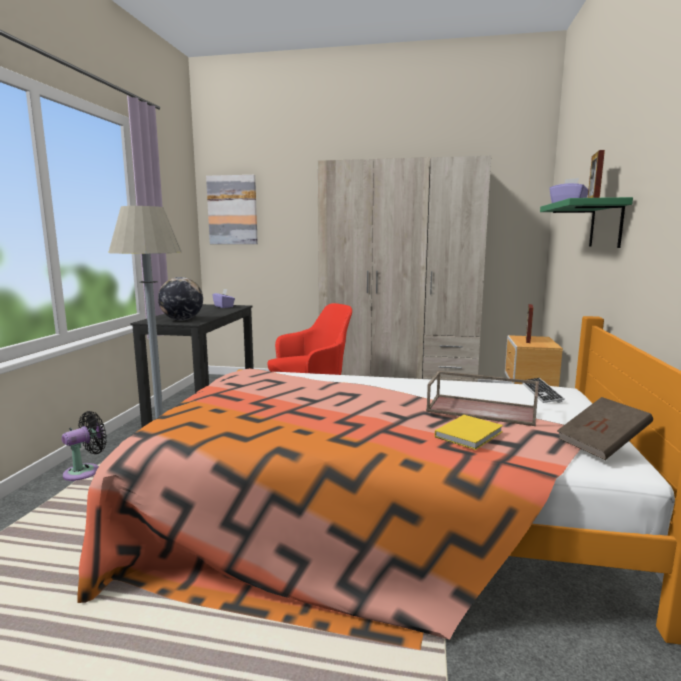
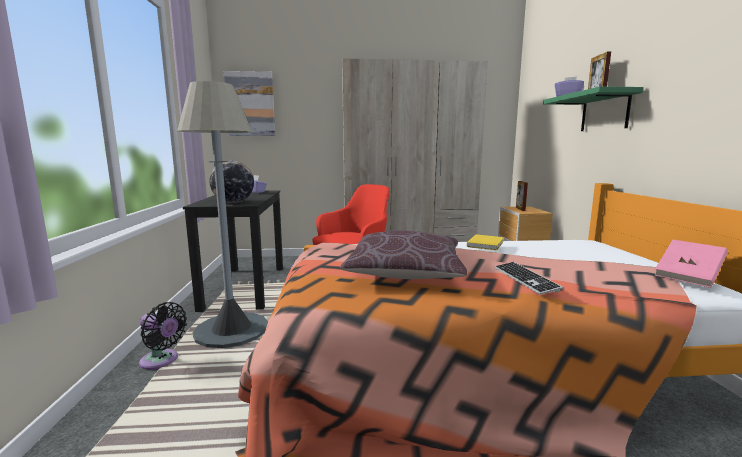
camera: 15 degrees left, 0 degrees up
black fan [62,411,107,481] -> black fan turned 90 degrees clockwise [139,302,187,370]
brown tray [426,371,539,426] -> none
yellow book [435,415,503,450] -> yellow book moved to [467,235,504,250]
keyboard [522,378,565,403] -> keyboard moved to [494,262,563,295]
brown book [557,397,653,460] -> pink book [655,240,728,288]
none -> brown pillow [340,230,467,279]

